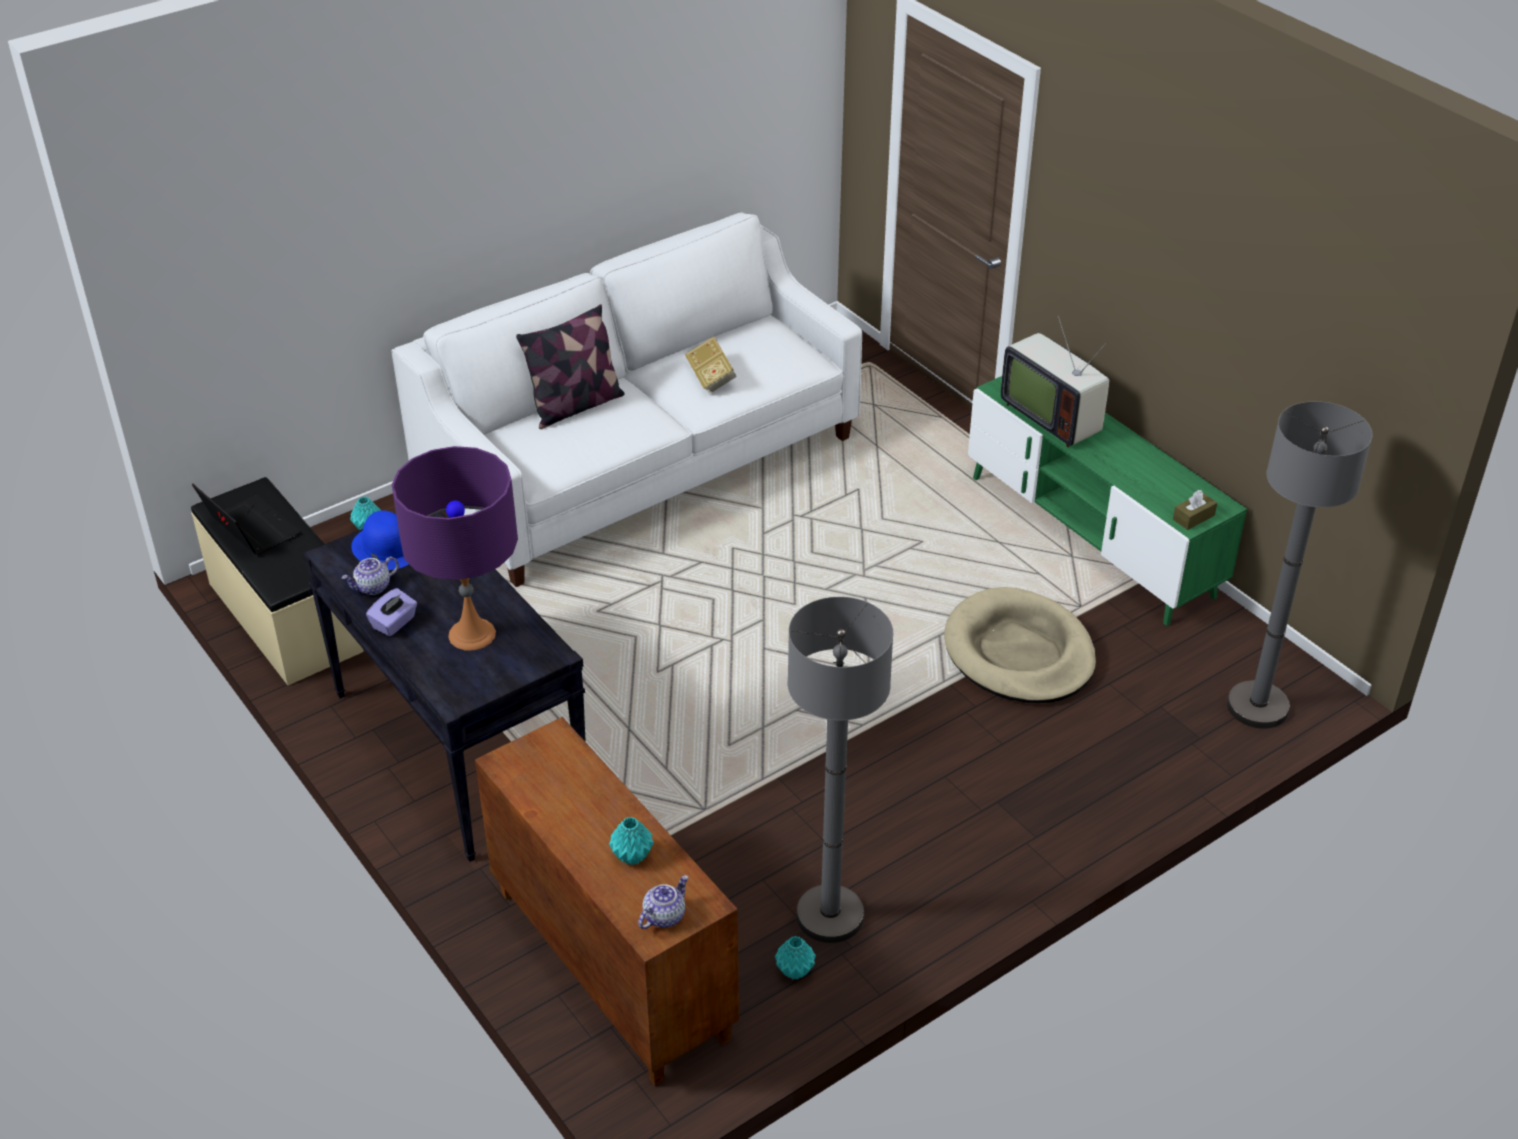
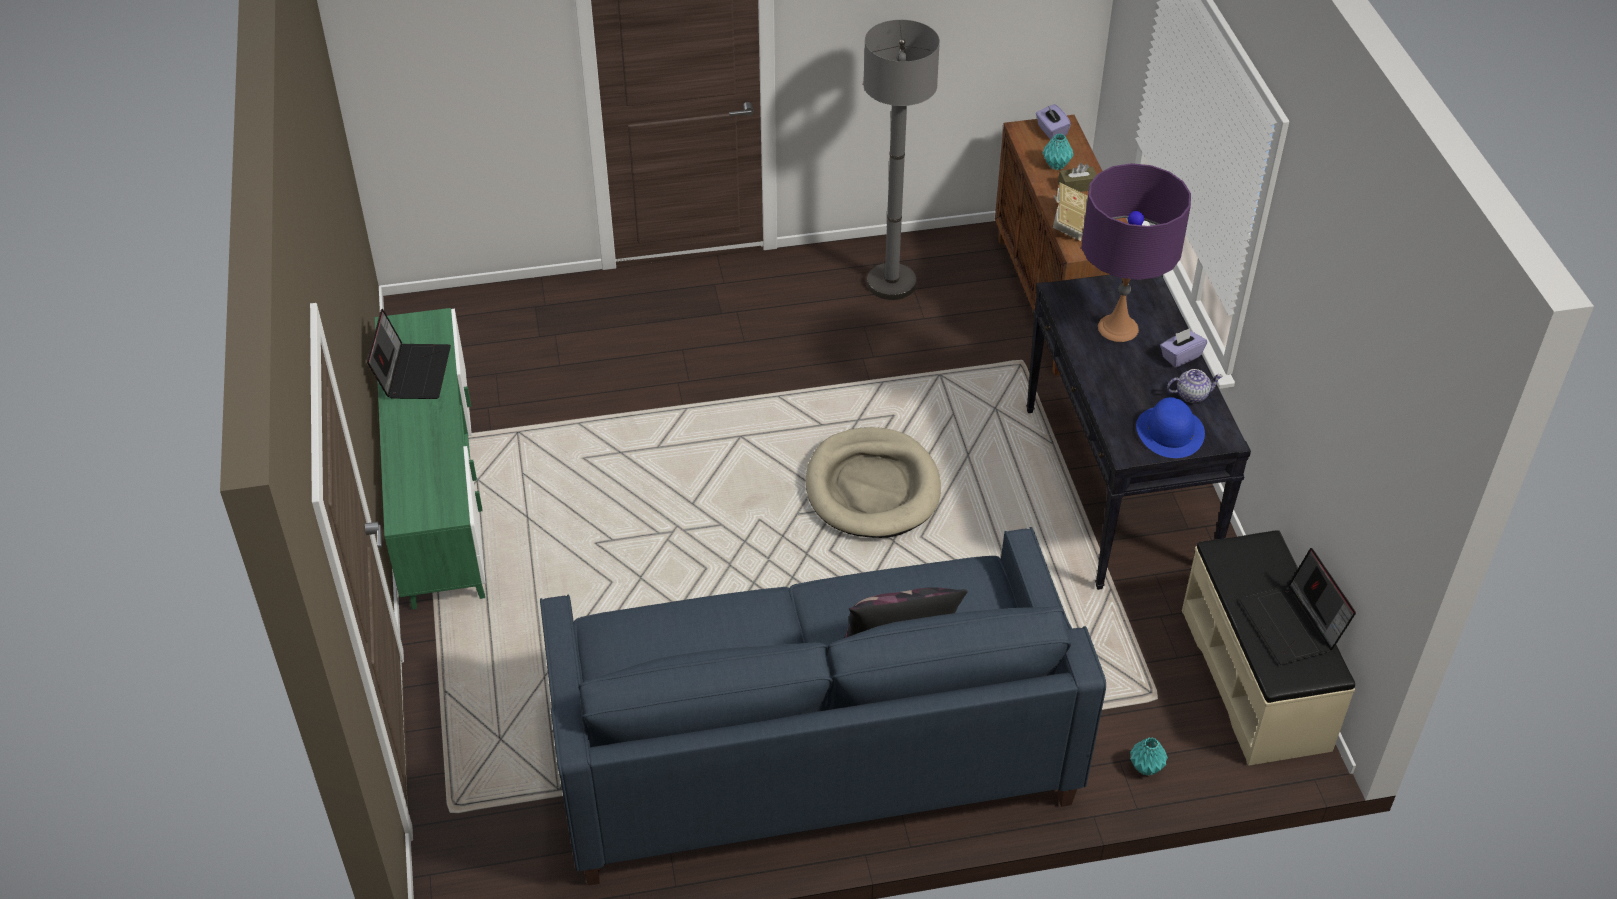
camera: 155 degrees left, 5 degrees up
white sofa [391,213,862,587] -> blue sofa [540,527,1106,886]
teapot [638,875,688,929] -> purple tissue box [1036,104,1071,140]
book [685,336,737,394] -> book moved to [1053,182,1088,241]
turquoise vase [775,936,816,979] -> none
beige dog bed [944,587,1096,703] -> beige dog bed moved to [806,427,941,538]
television [1001,316,1109,447] -> none
brown tissue box [1173,490,1217,530] -> brown tissue box moved to [1058,163,1097,192]
grey floor lamp [1227,401,1373,729] -> none
none -> laptop [367,308,451,399]

